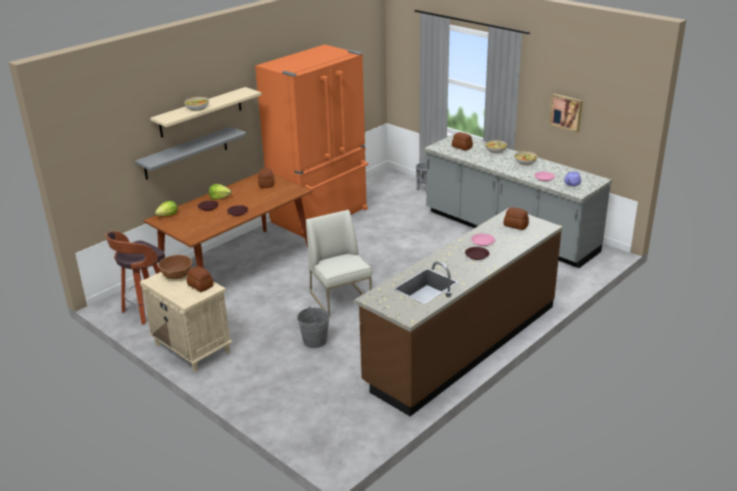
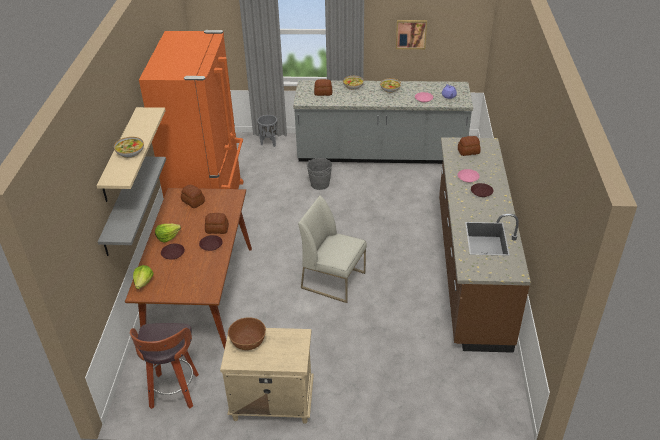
camera: 40 degrees left, 10 degrees up
bread [187,266,214,292] -> bread moved to [205,213,229,234]
grey bucket [297,306,330,348] -> grey bucket moved to [307,158,332,190]

